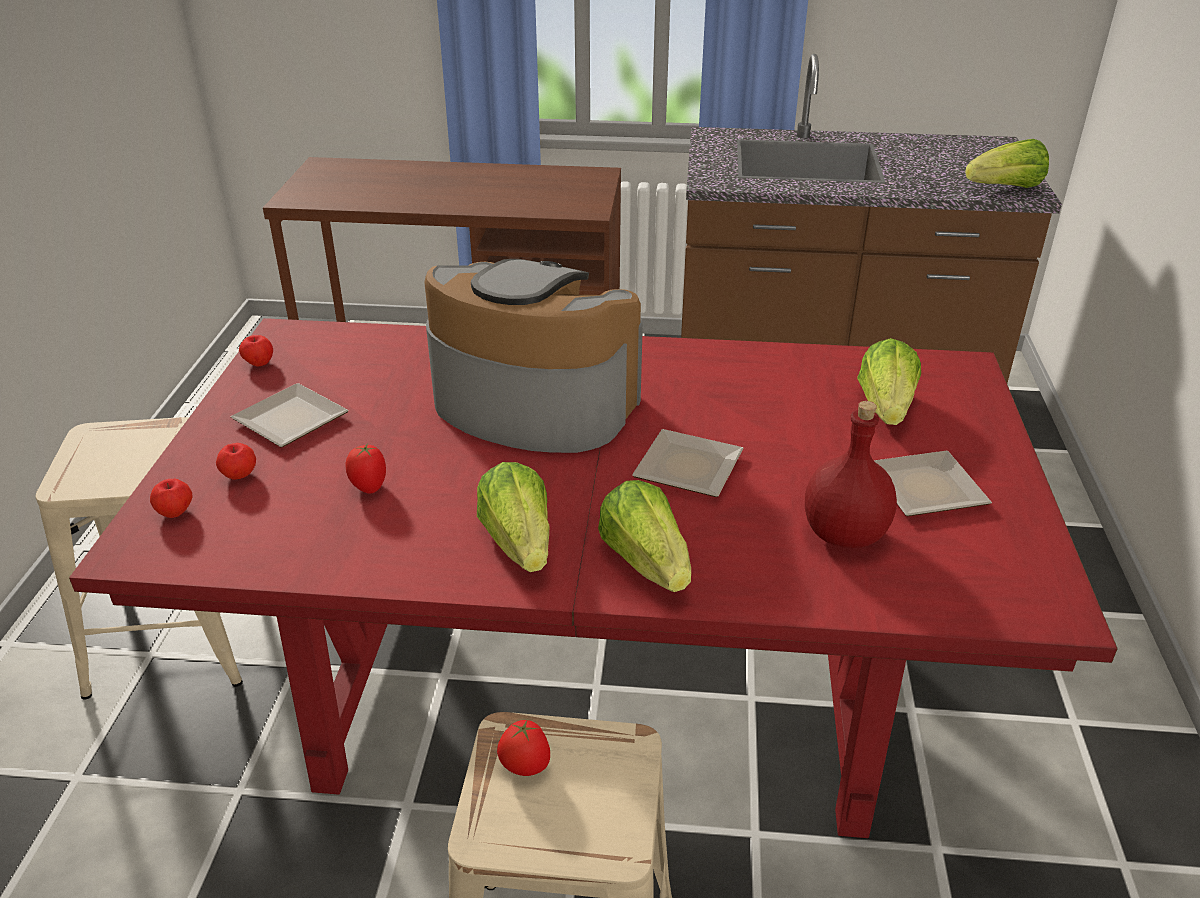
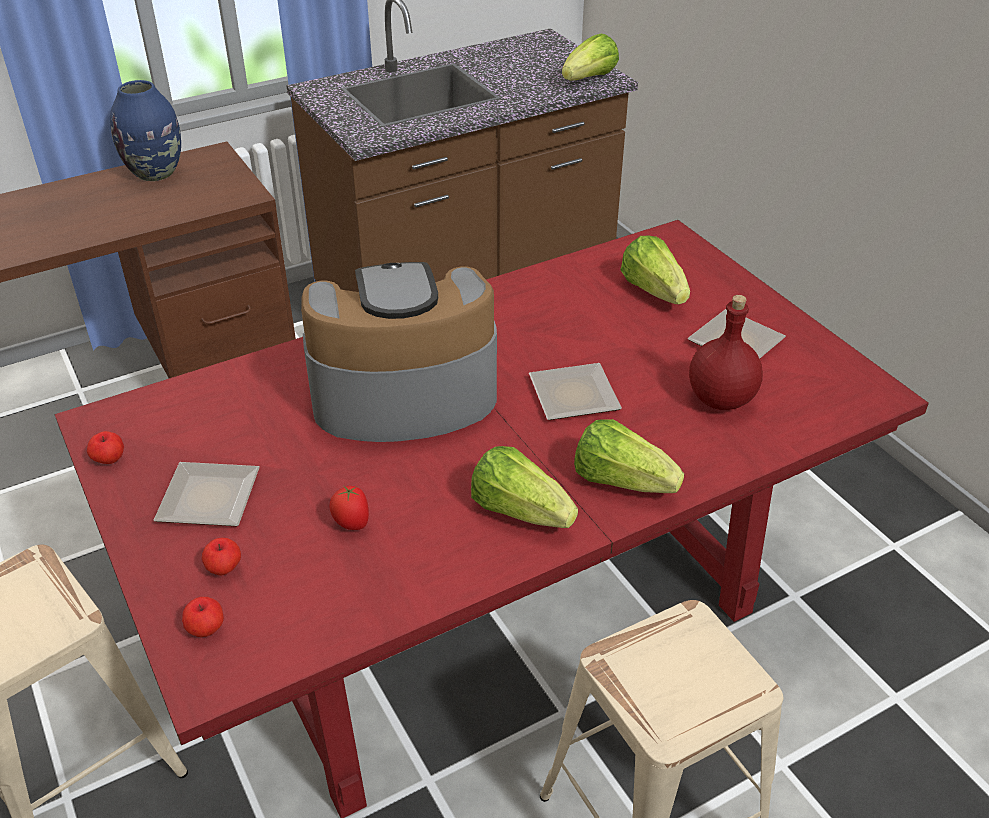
camera: 35 degrees left, 5 degrees up
tomato [497,719,550,776] -> none
none -> blue vase [110,80,181,181]

